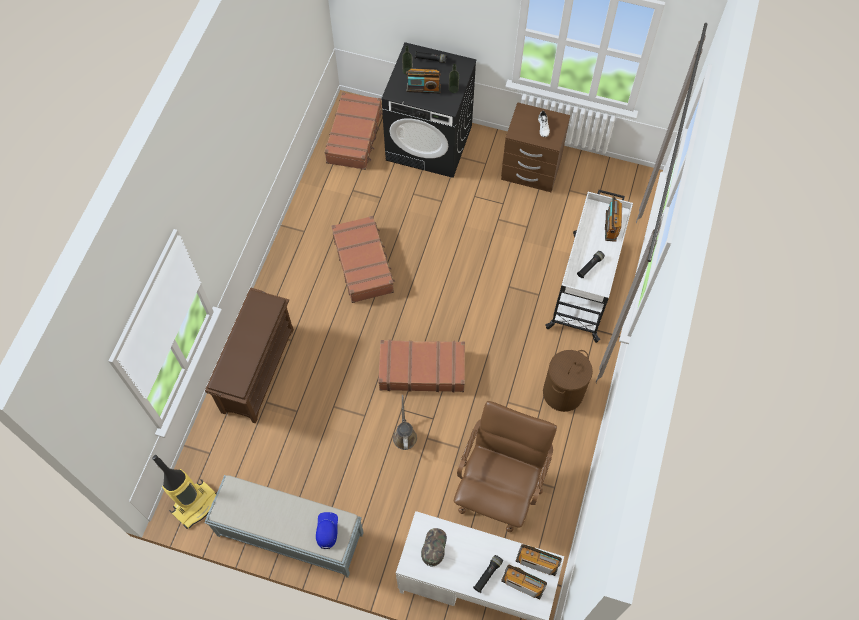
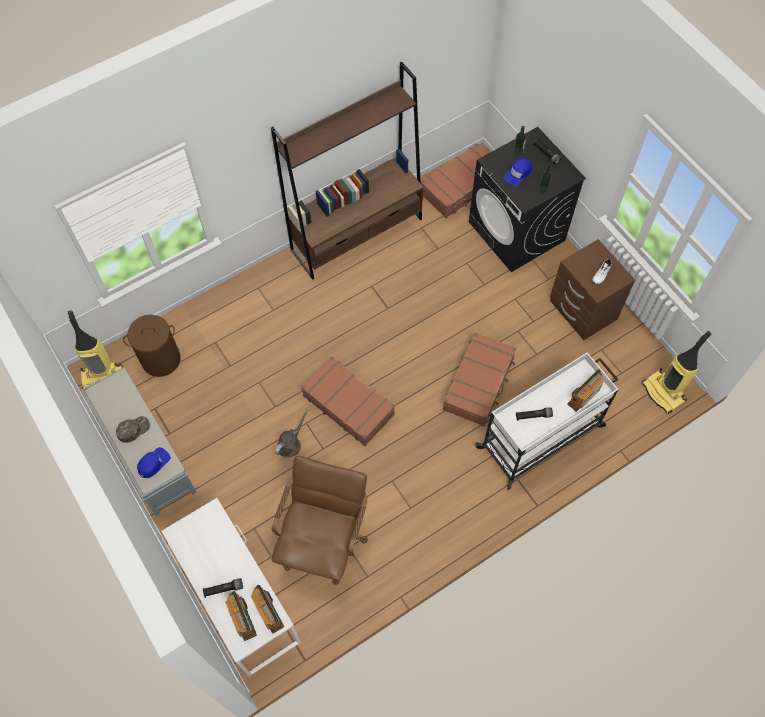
camera: 40 degrees right, 0 degrees up
brown shoe rack [205,287,294,424] -> none
brown suitcase [331,216,395,303] -> brown suitcase moved to [442,332,516,426]
radio [406,69,441,93] -> blue cap [504,158,532,186]
green cap [421,528,447,566] -> green cap moved to [116,416,150,443]
brown office chair [454,401,557,532] -> brown office chair turned 45 degrees counterclockwise [272,456,368,585]
brown laundry basket [543,350,593,412] -> brown laundry basket moved to [123,315,181,377]
none -> brown bookcase [271,62,423,280]
none -> vacuum cleaner [642,331,711,414]

